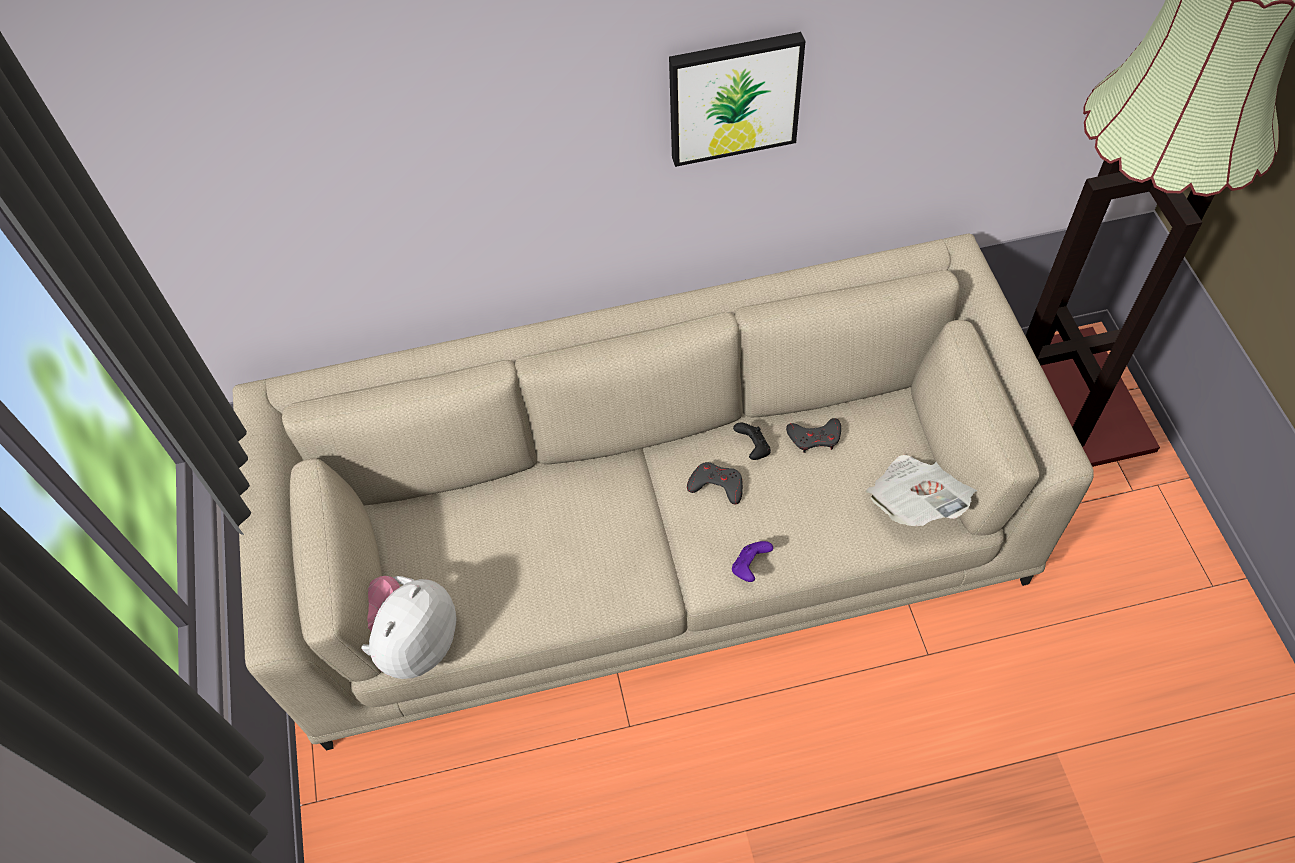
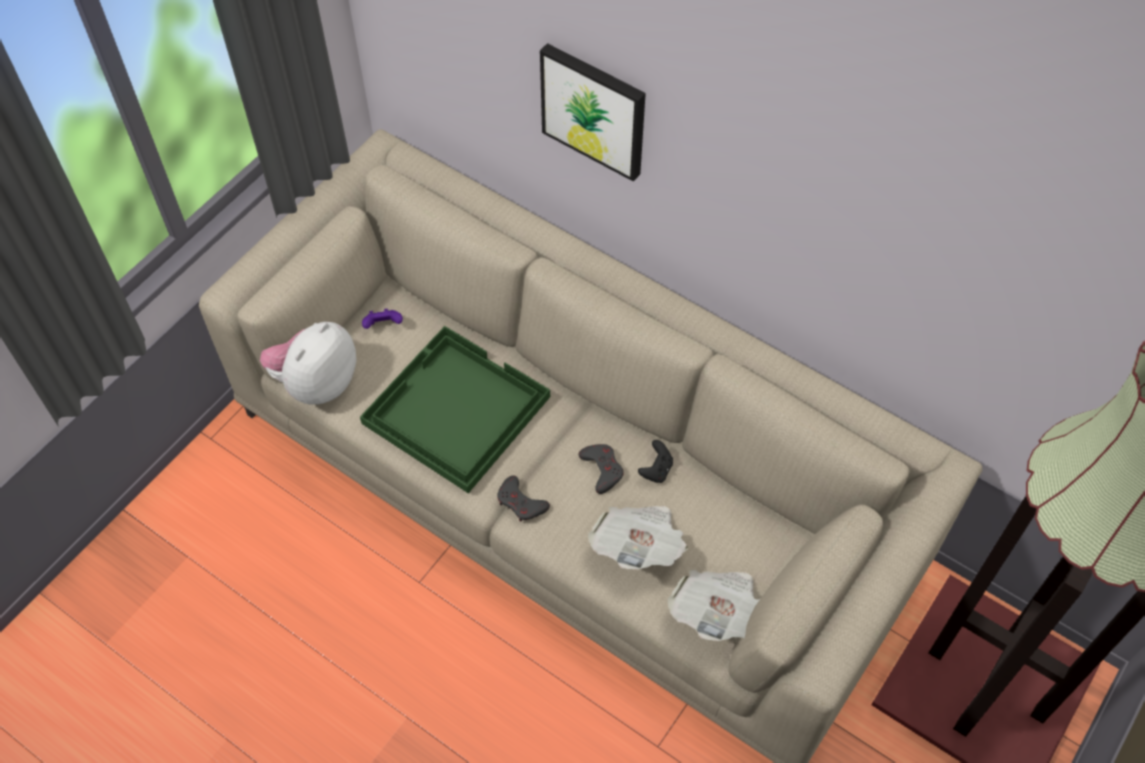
camera: 45 degrees right, 0 degrees up
plush toy [361,576,457,679] -> plush toy turned 45 degrees counterclockwise [260,322,356,405]
picture [669,32,805,167] -> picture moved to [540,43,646,182]
purple game controller [732,541,773,582] -> purple game controller moved to [362,309,403,329]
grey game controller [786,418,841,453] -> grey game controller moved to [497,475,550,522]
none -> green tray [360,326,550,493]
none -> newspaper [588,506,688,570]

